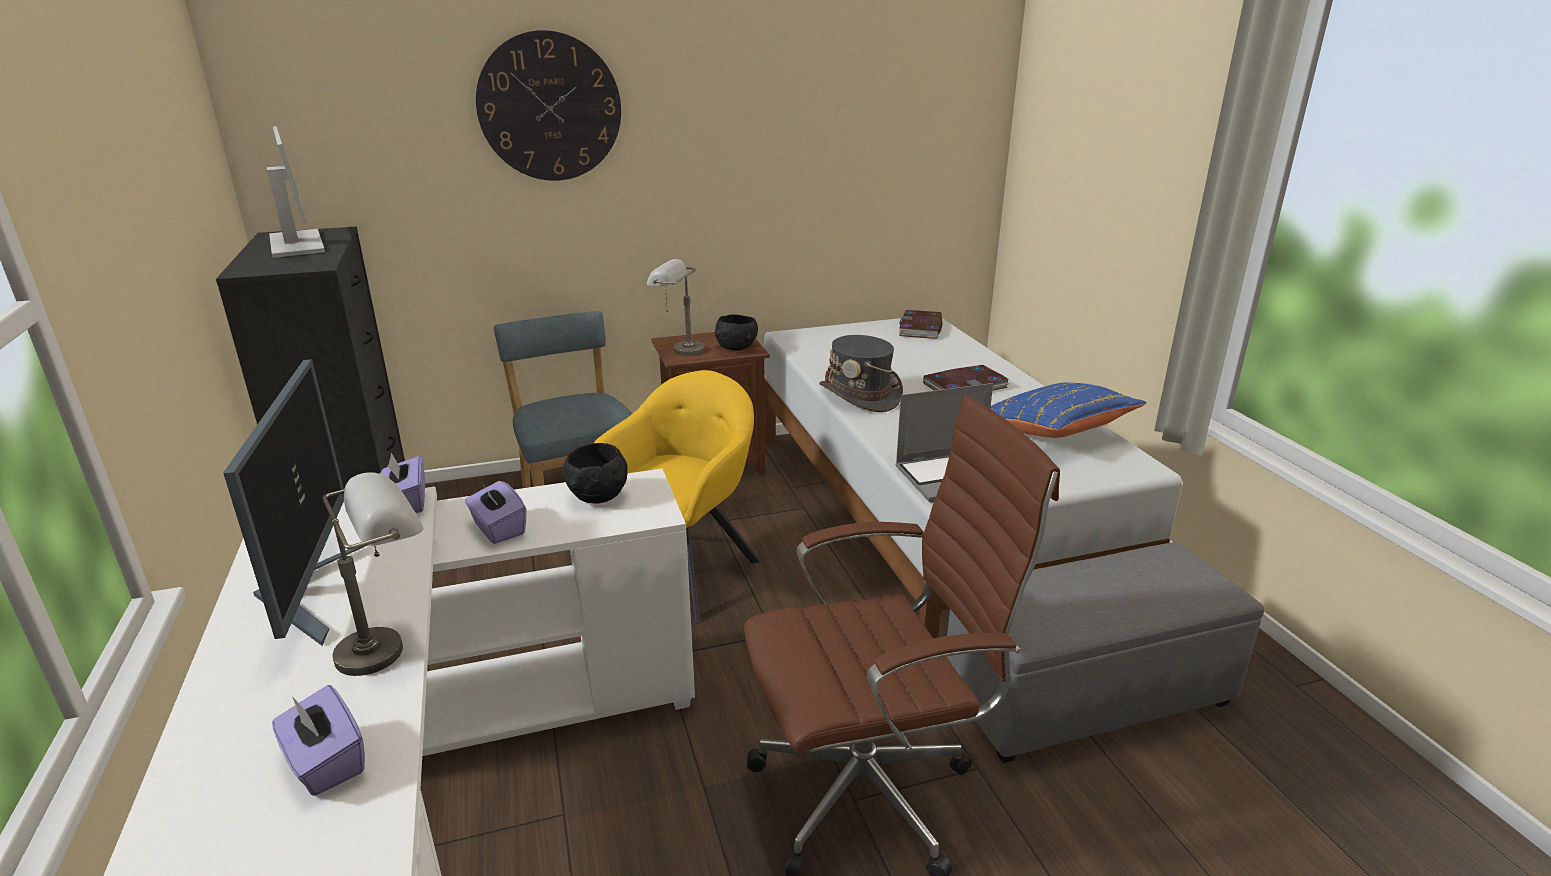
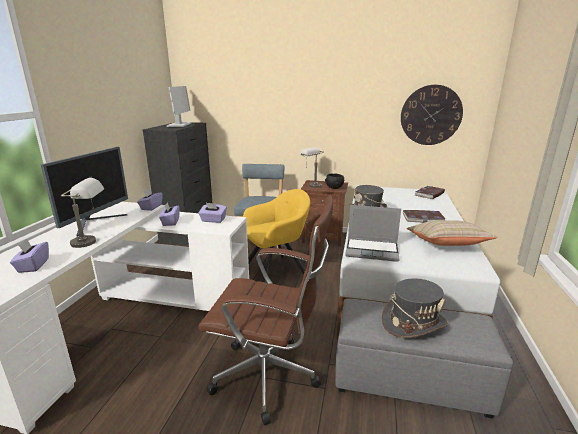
camera: 30 degrees right, 5 degrees down
wall clock [476,30,621,181] -> wall clock moved to [401,85,463,145]
black bowl [563,443,628,504] -> purple tissue box [198,203,227,223]
blue pillow [990,382,1146,438] -> beige pillow [407,220,498,246]
none -> grey hat [382,279,448,338]

